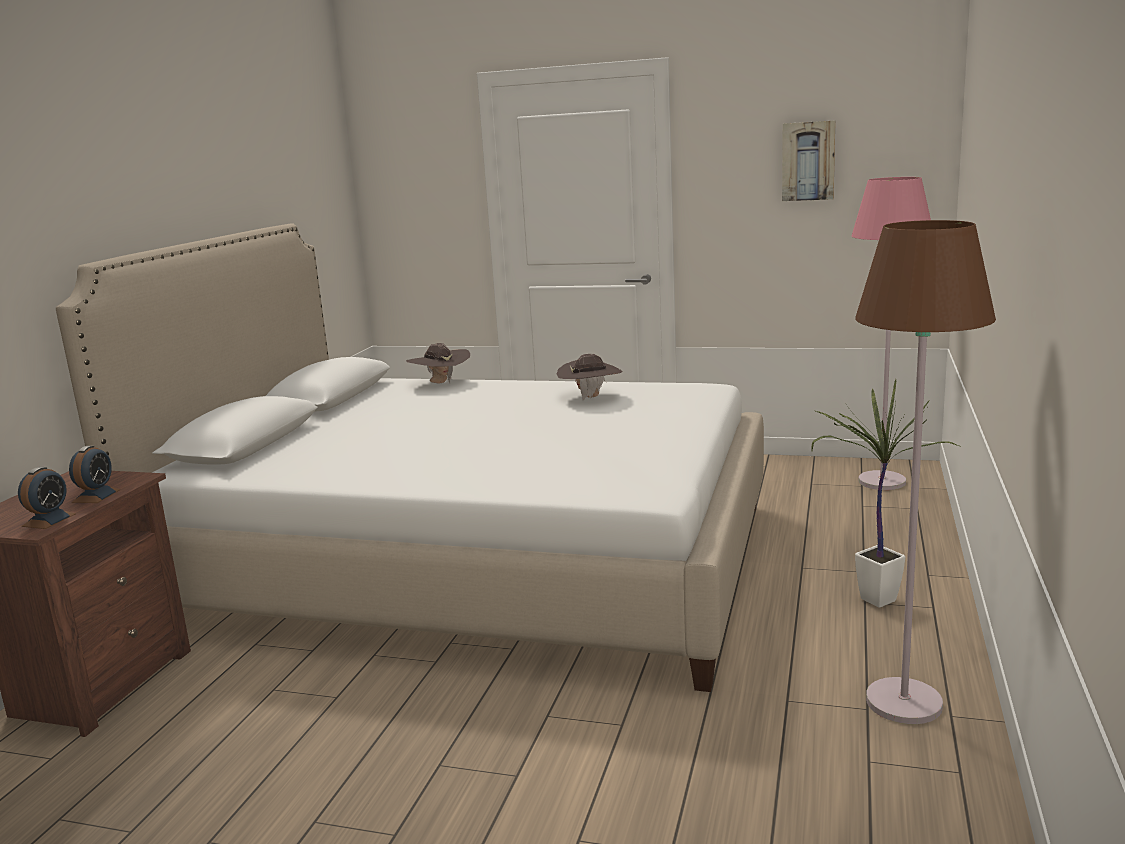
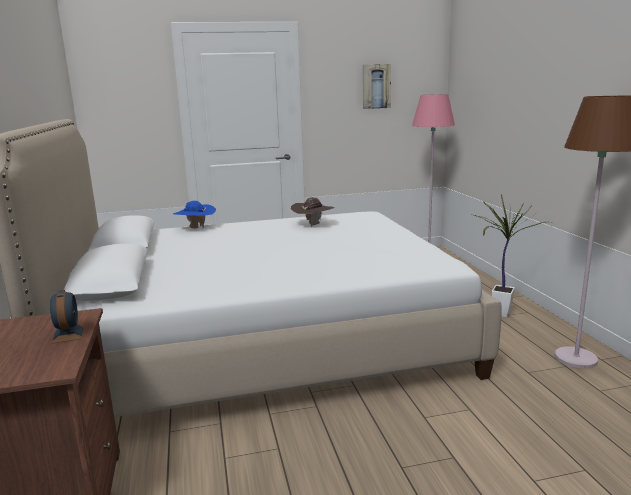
camera: 30 degrees left, 0 degrees up
alarm clock [18,467,76,529] -> none
brown hat [406,343,470,383] -> blue hat [173,201,216,228]

